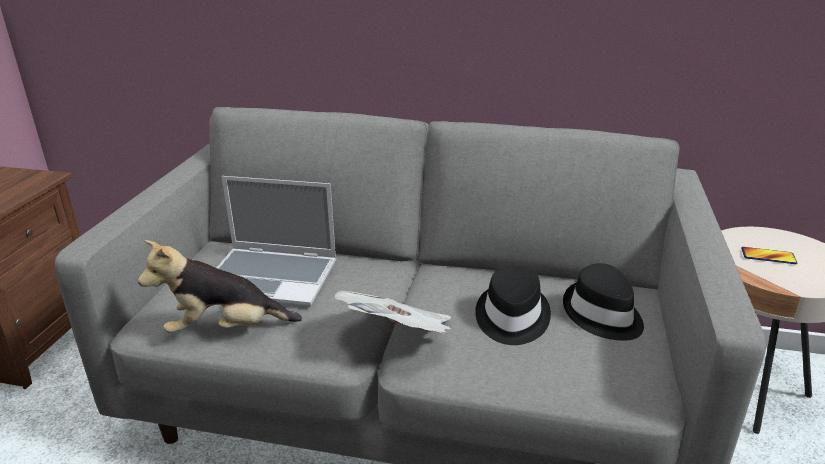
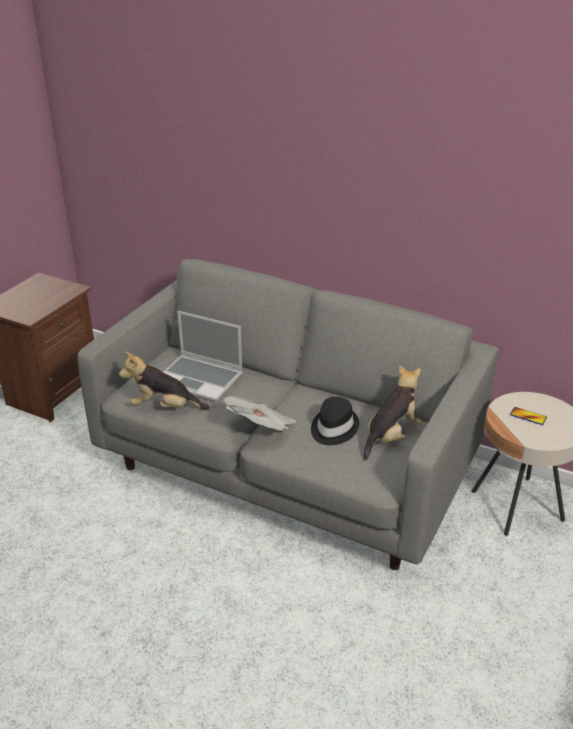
camera: 15 degrees right, 5 degrees up
black hat [563,263,644,341] -> plush toy [364,365,421,460]

